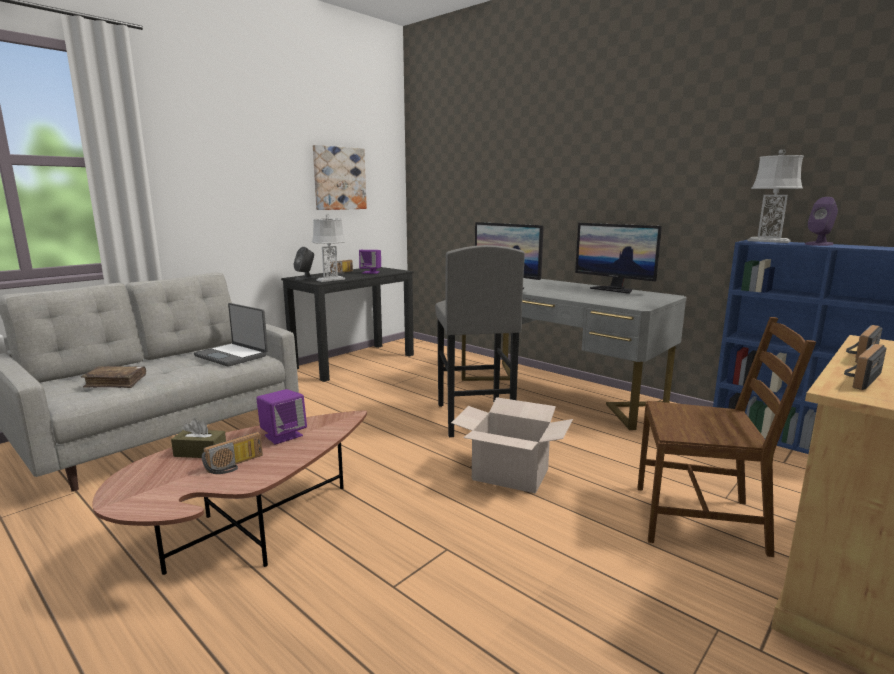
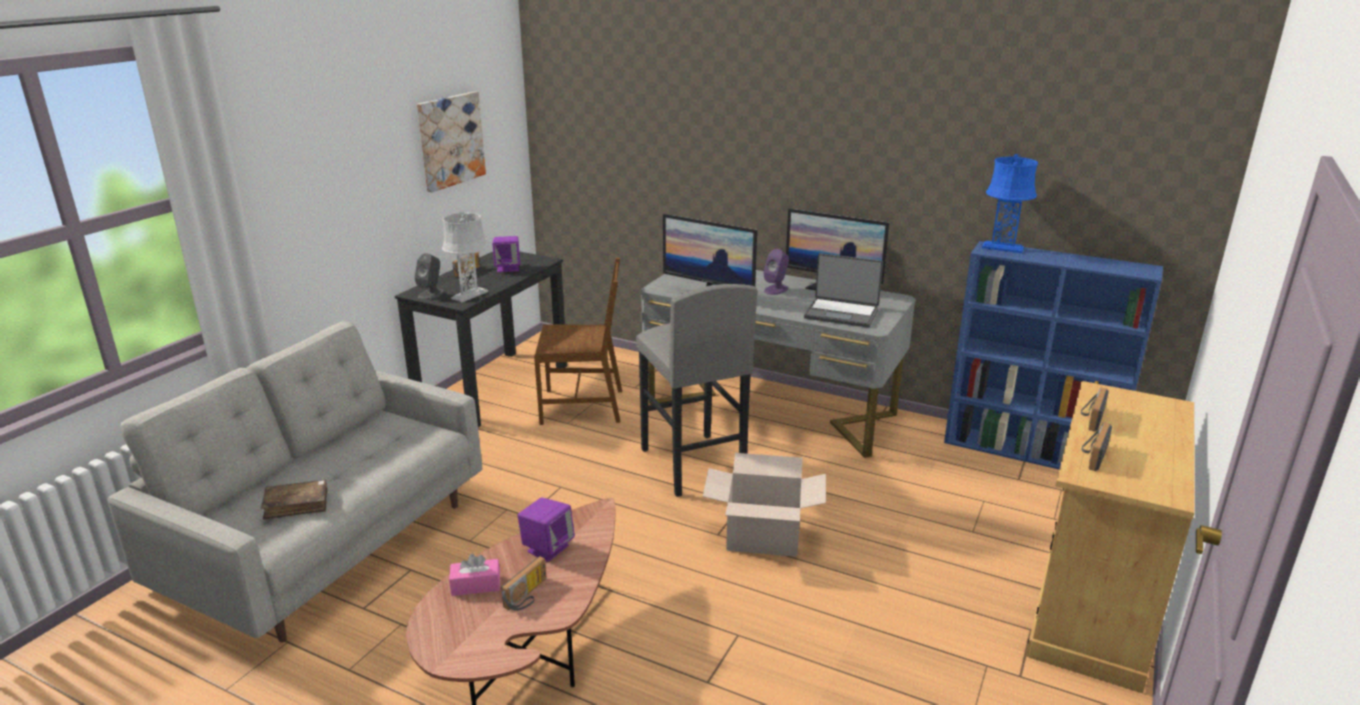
camera: 15 degrees left, 10 degrees up
brown tissue box [171,418,226,458] -> pink tissue box [449,554,500,596]
laptop [194,303,268,367] -> laptop moved to [804,253,883,327]
brown chair [638,317,816,557] -> brown chair moved to [534,258,622,425]
grey table lamp [747,150,804,243] -> blue table lamp [982,154,1038,253]
purple speaker [805,197,838,246] -> purple speaker moved to [763,249,789,295]

